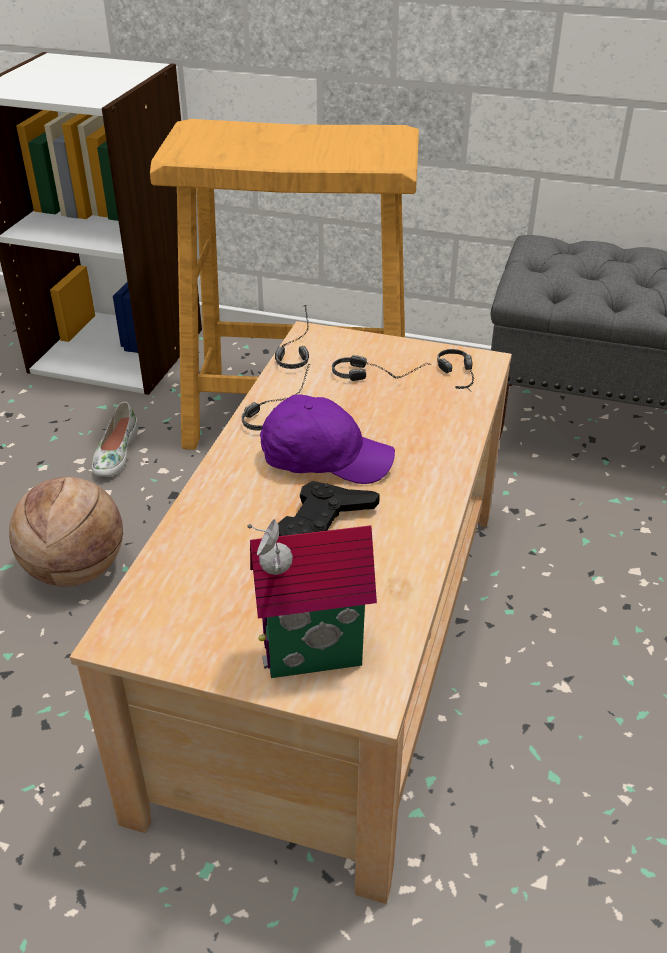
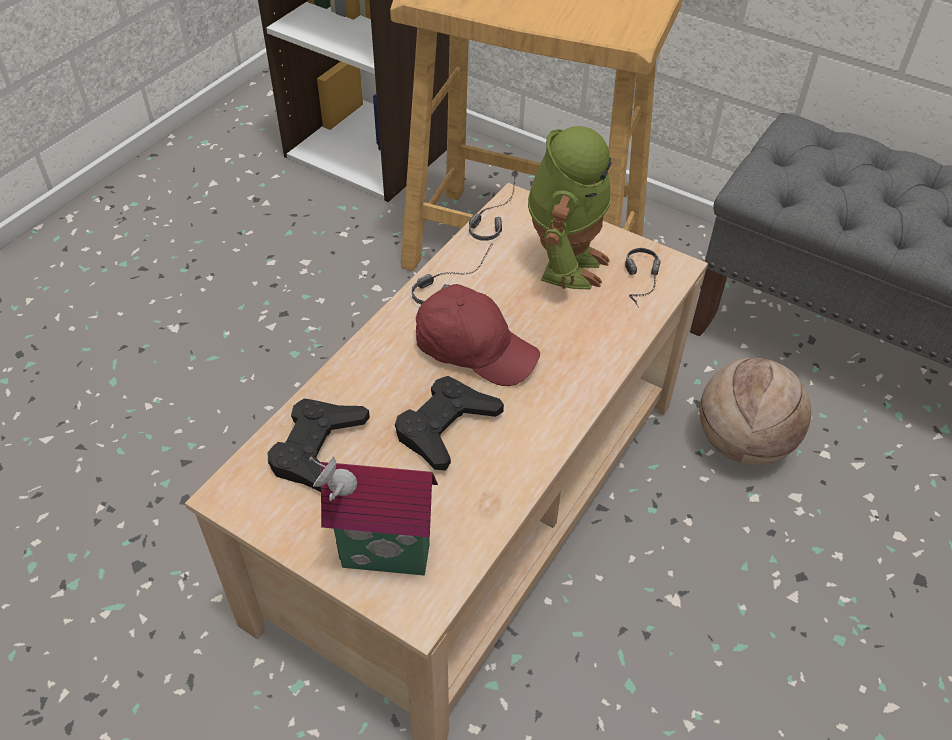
camera: 15 degrees right, 10 degrees up
basketball [9,477,123,587] -> basketball moved to [700,358,811,465]
white shoe [92,402,138,477] -> none
purple cap [260,394,395,484] -> red cap [415,284,540,386]
headphones [332,355,431,381] -> toy robot [528,126,612,290]
none -> black game controller [268,399,370,492]

